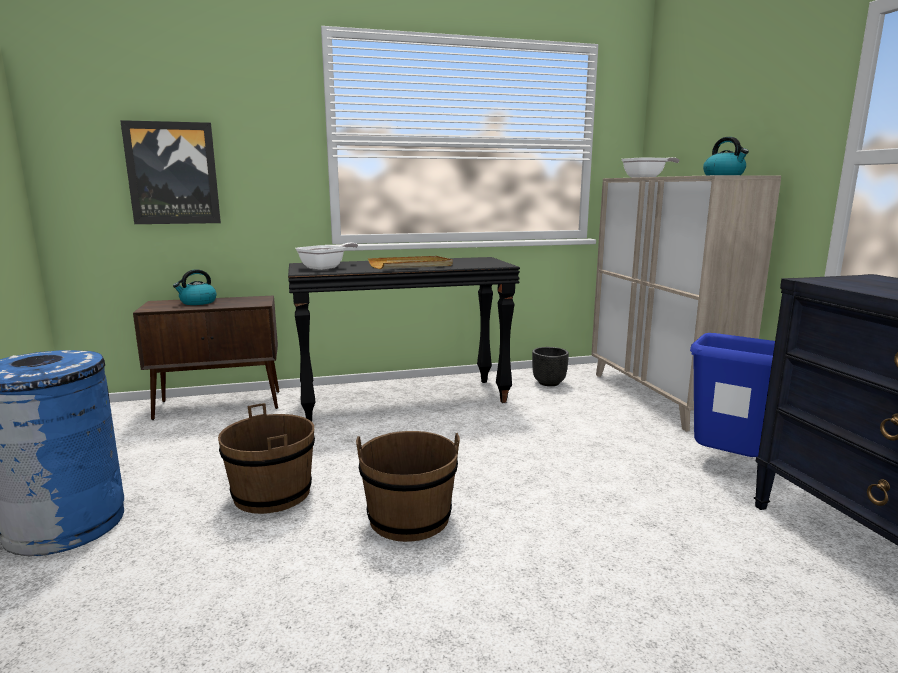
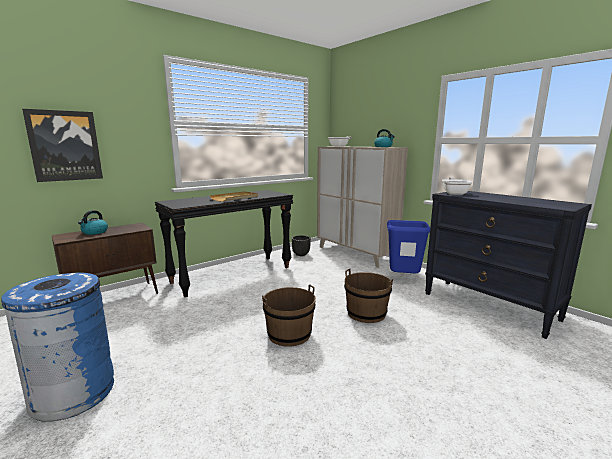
camera: 25 degrees left, 0 degrees up
brown bucket [218,403,315,514] -> brown bucket moved to [344,268,393,323]
frying pan [295,243,358,270] -> frying pan moved to [442,177,472,195]

